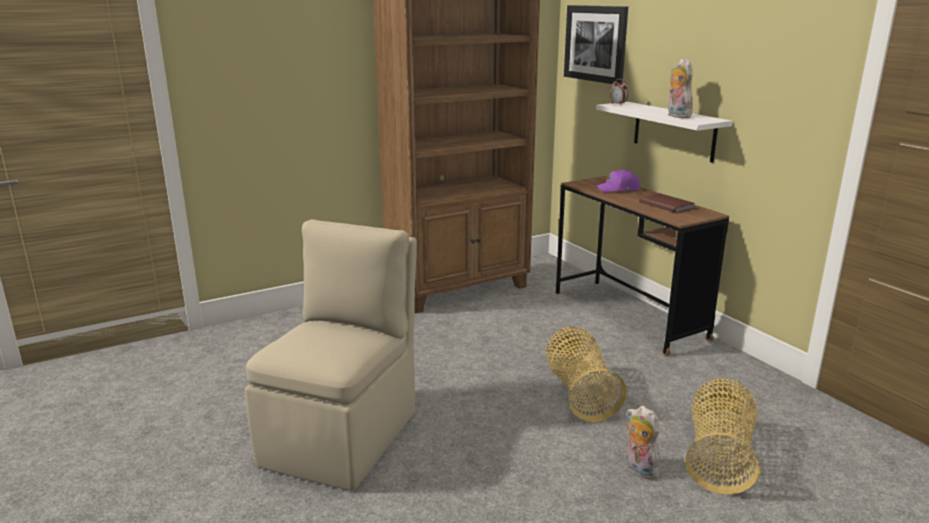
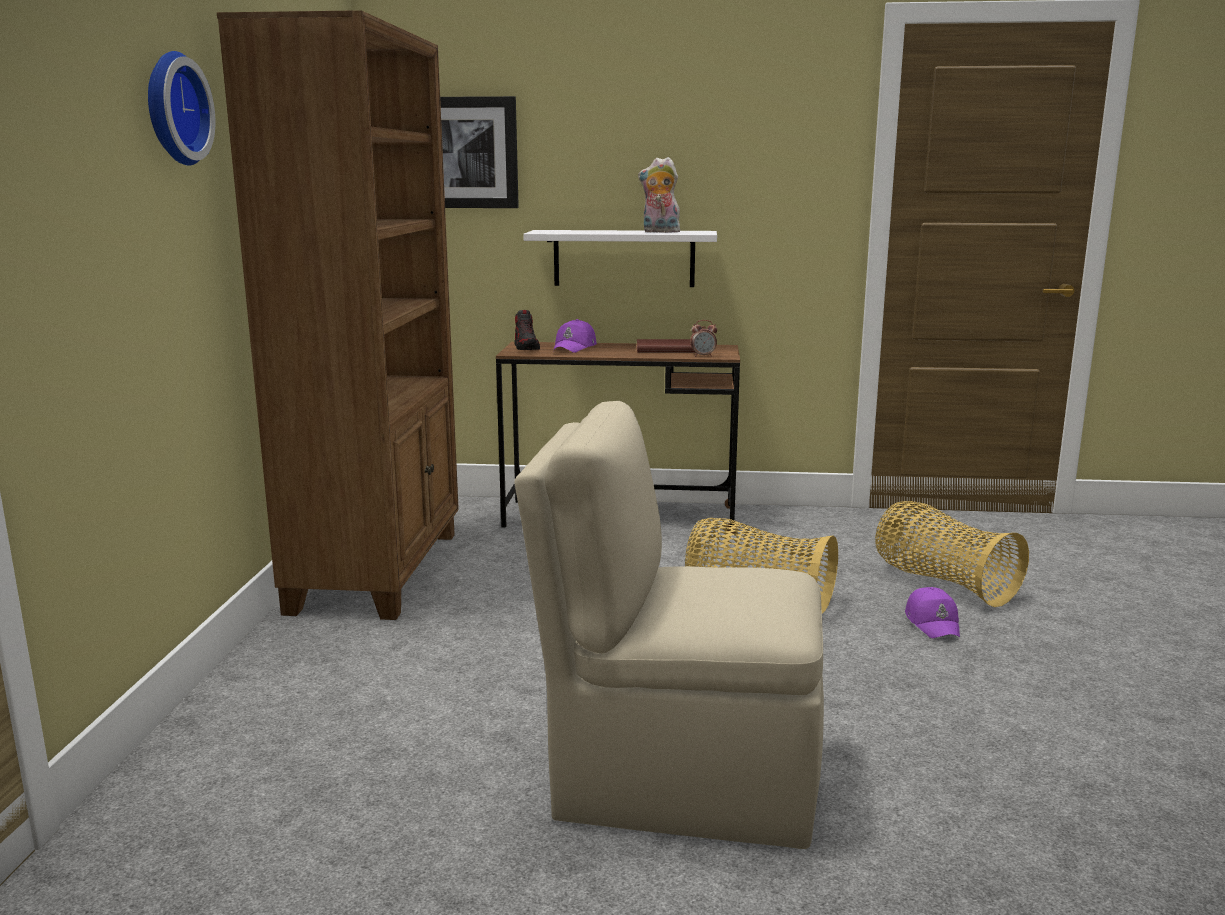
camera: 55 degrees left, 5 degrees down
beige chair [245,219,417,491] -> beige chair turned 45 degrees counterclockwise [514,401,824,849]
alarm clock [610,79,628,104] -> alarm clock moved to [690,320,717,357]
plush toy [626,406,660,479] -> purple cap [905,587,960,638]
none -> wall clock [148,51,215,166]
none -> shoe [514,310,540,350]

